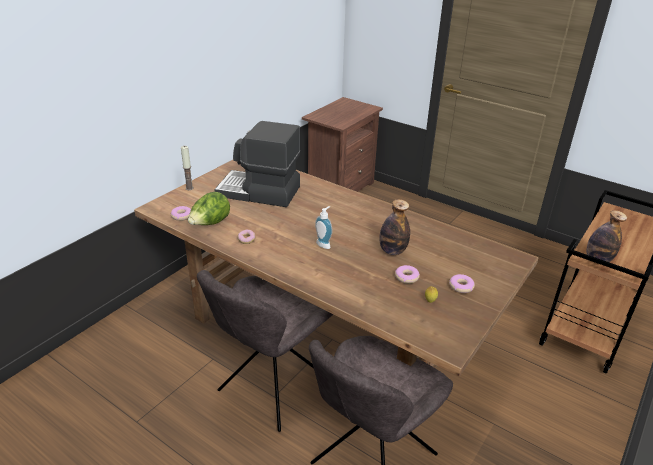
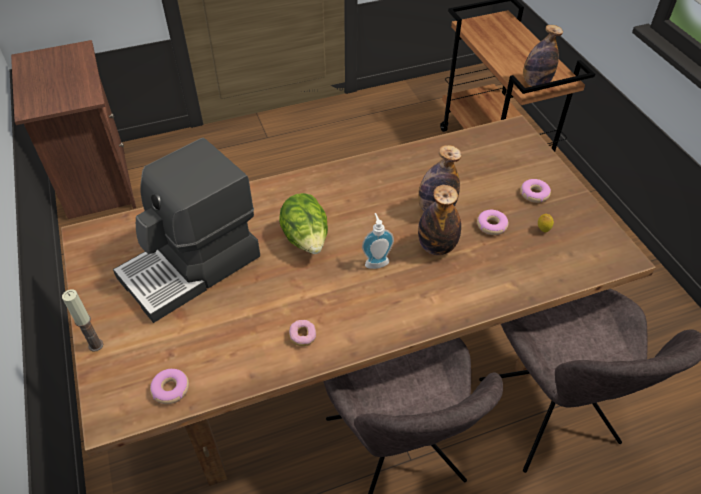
camera: 55 degrees left, 15 degrees up
lettuce [188,192,230,225] -> lettuce moved to [279,193,328,254]
none -> bottle [418,185,461,255]

